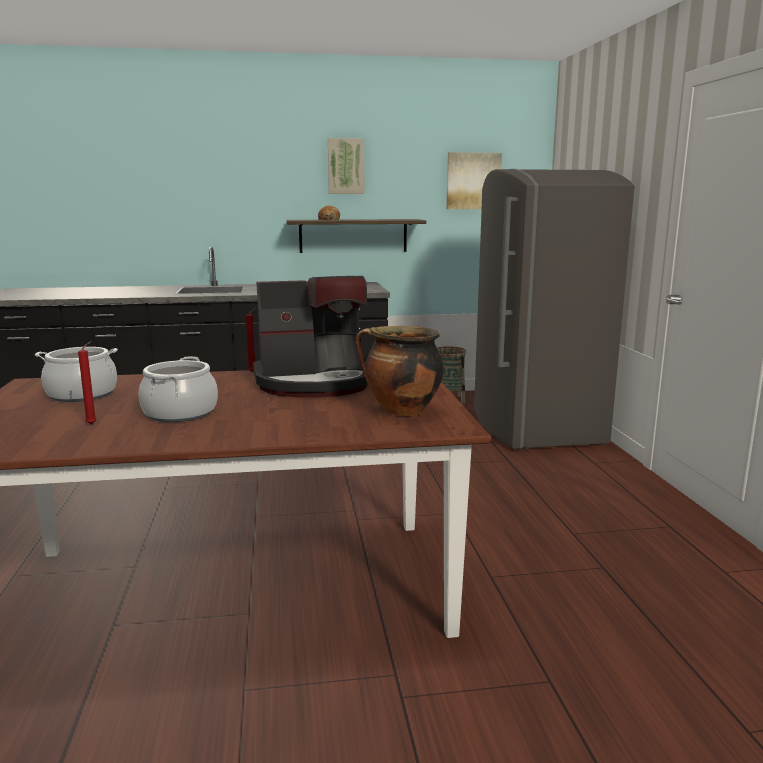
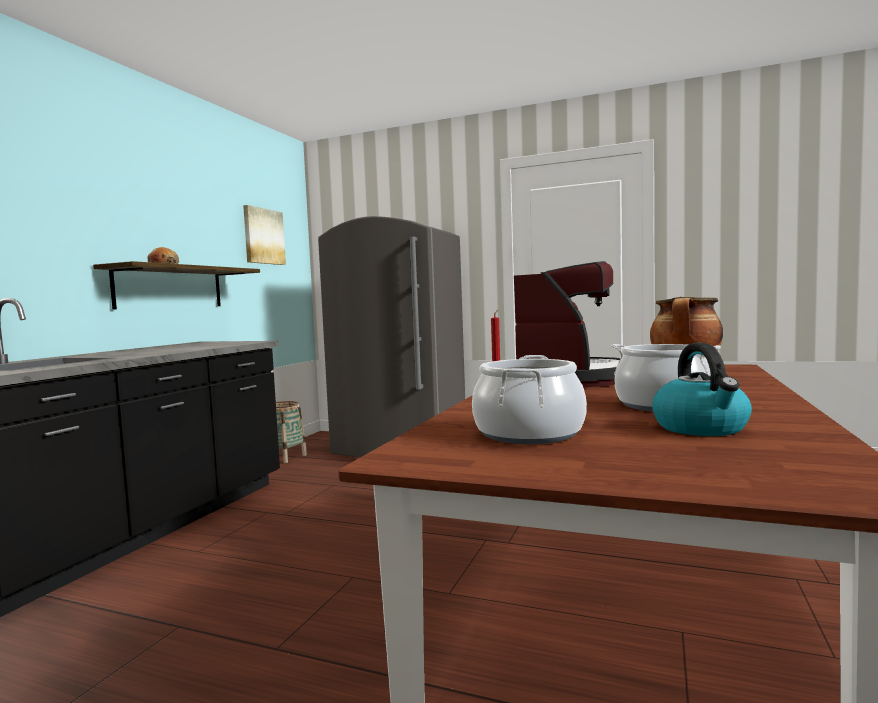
camera: 60 degrees left, 10 degrees down
red candle [78,341,97,425] -> kettle [652,343,752,436]
picture [328,138,364,194] -> none

